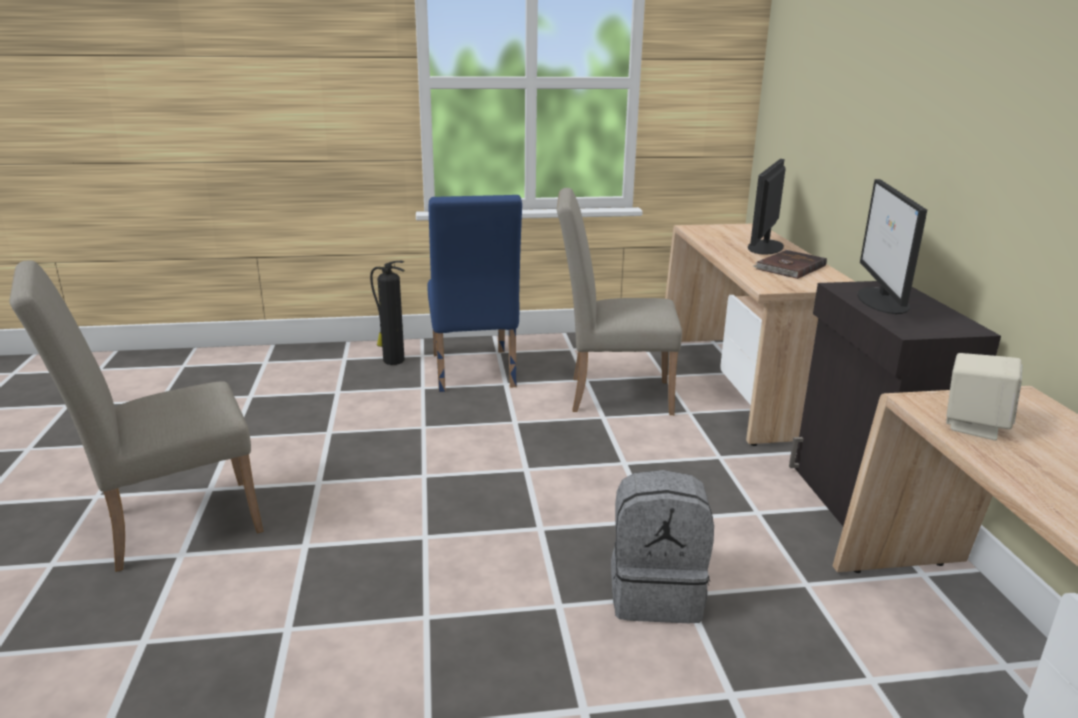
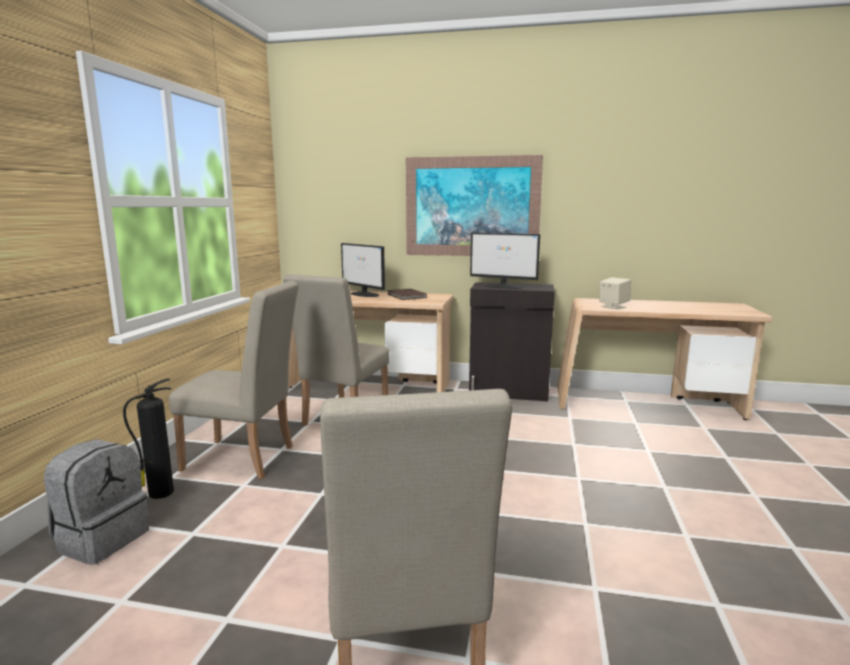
camera: 70 degrees left, 10 degrees down
blue chair [428,195,522,392] -> beige chair [169,281,299,479]
grey backpack [611,470,714,623] -> grey backpack moved to [44,439,149,565]
none -> picture [406,155,543,256]

